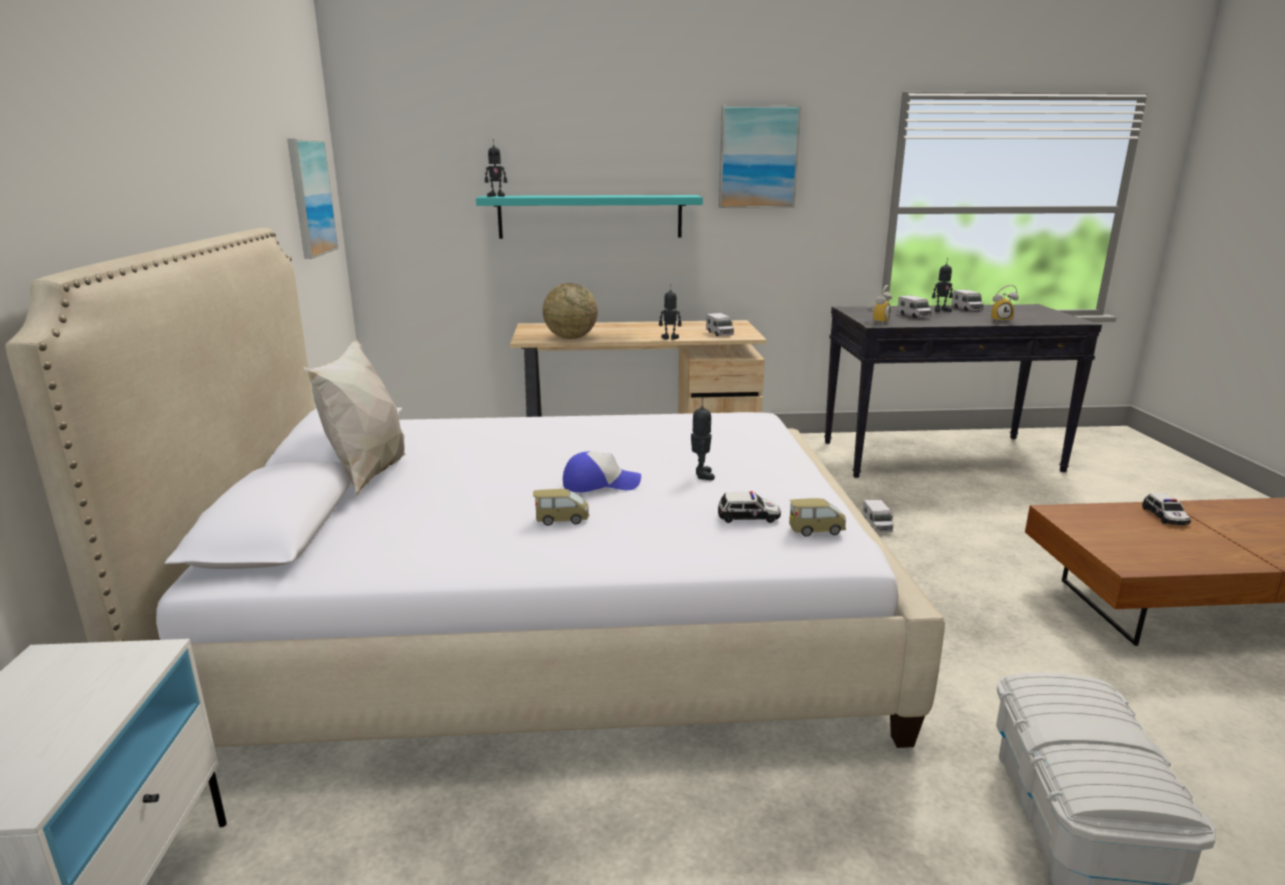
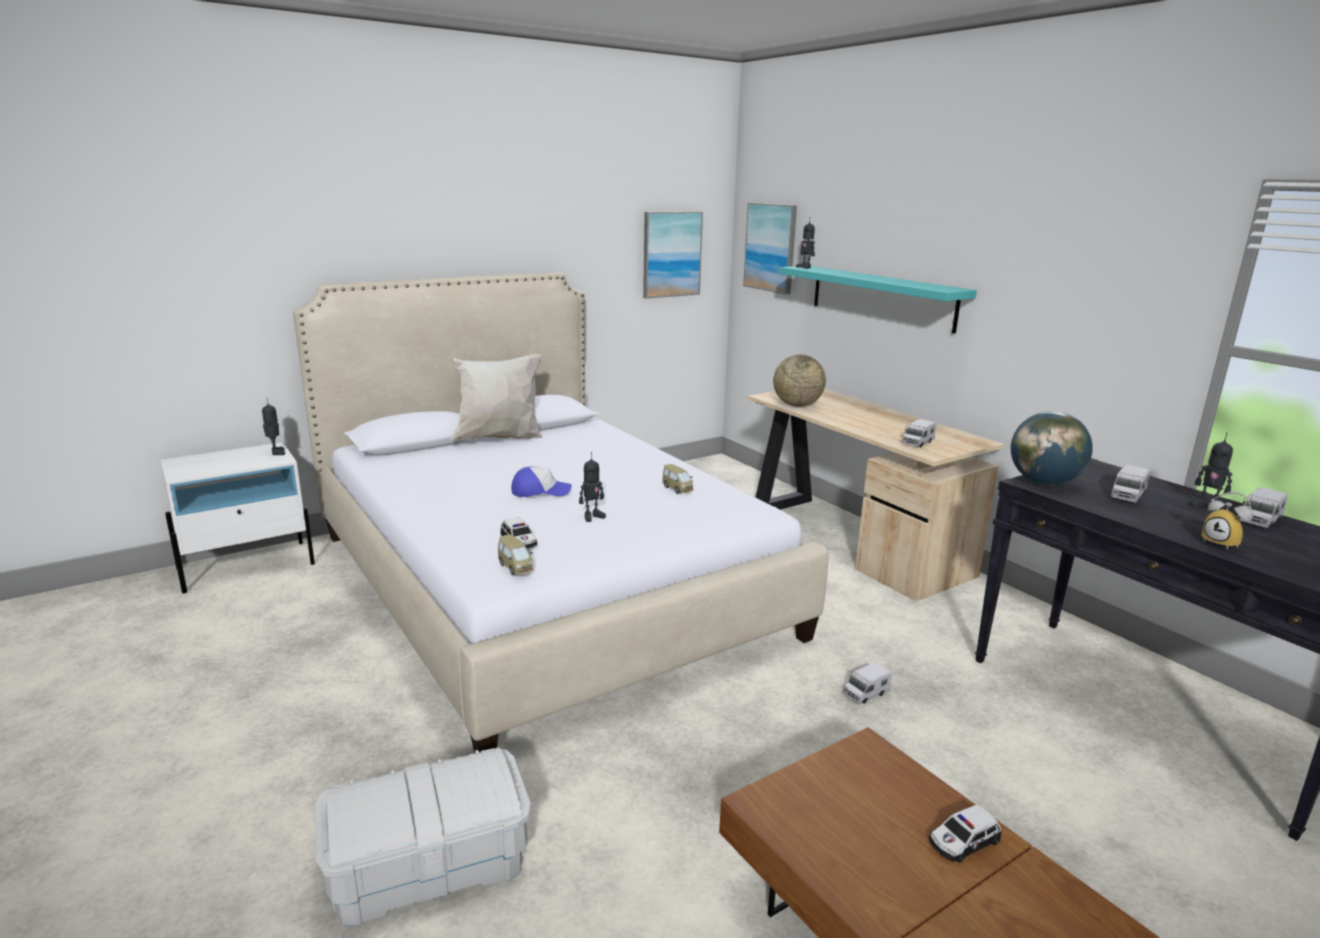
camera: 60 degrees right, 0 degrees up
toy car [533,489,589,526] -> toy car moved to [662,464,693,494]
cap [563,451,641,493] -> cap turned 60 degrees counterclockwise [511,466,572,497]
toy robot [659,284,682,340] -> toy robot moved to [262,398,285,455]
picture [719,105,801,208] -> picture moved to [743,203,797,294]
alarm clock [867,285,892,323] -> globe [1011,411,1093,485]

